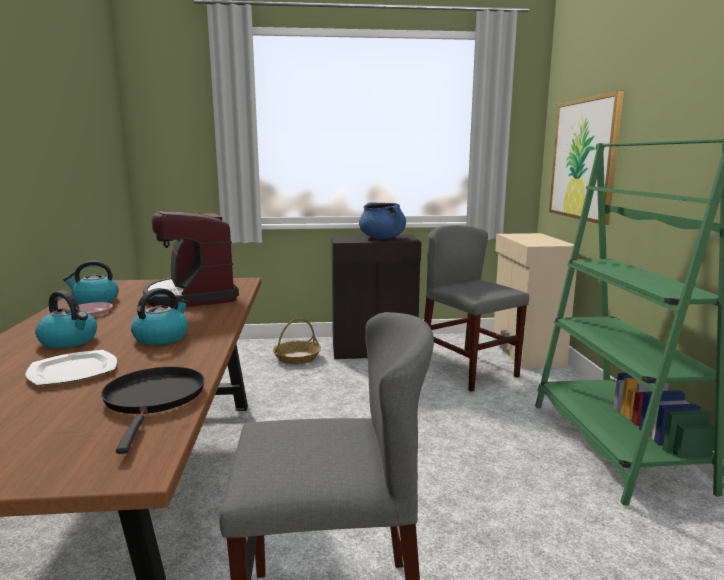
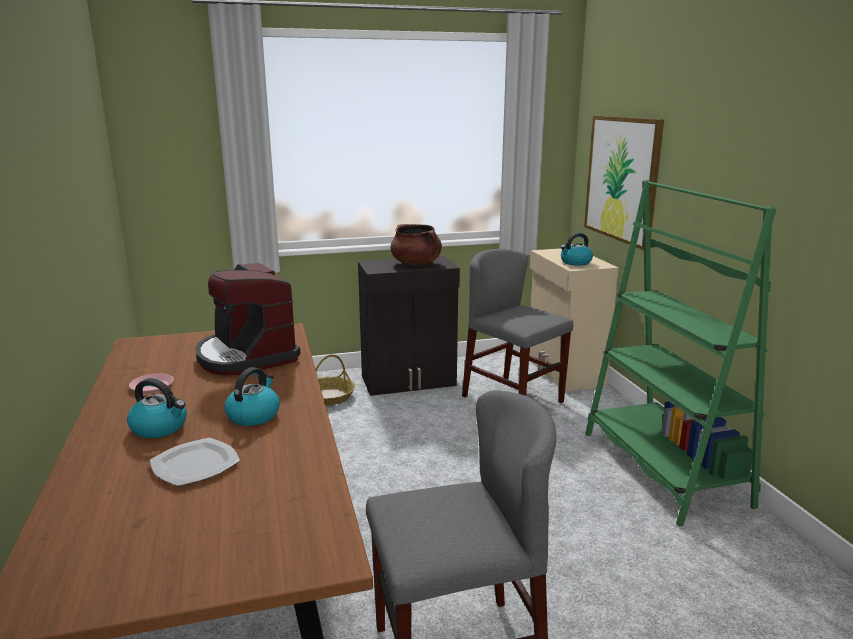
camera: 10 degrees left, 5 degrees up
kettle [63,261,119,304] -> kettle moved to [561,233,593,266]
black frying pan [101,367,205,454] -> none
blue cooking pot [359,202,406,239] -> brown cooking pot [390,224,442,266]

